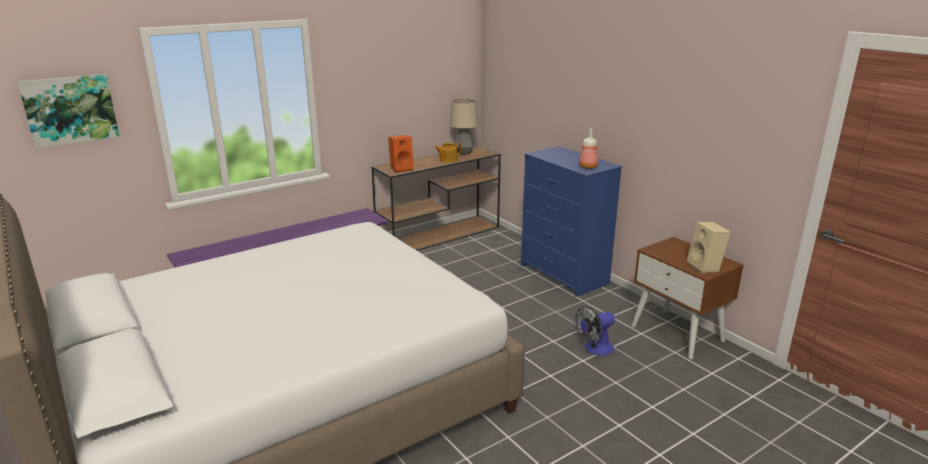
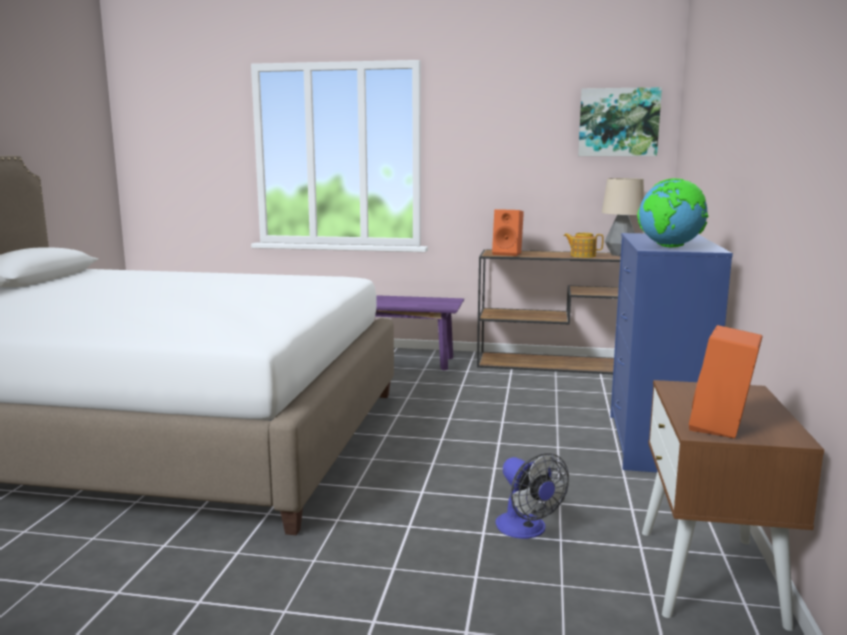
camera: 45 degrees right, 10 degrees down
picture [17,74,120,149] -> picture moved to [578,87,662,156]
fan [575,306,615,356] -> fan turned 135 degrees counterclockwise [495,453,569,539]
bottle [579,129,598,169] -> globe [637,178,708,247]
beige speaker [687,222,730,274] -> orange speaker [689,325,763,438]

